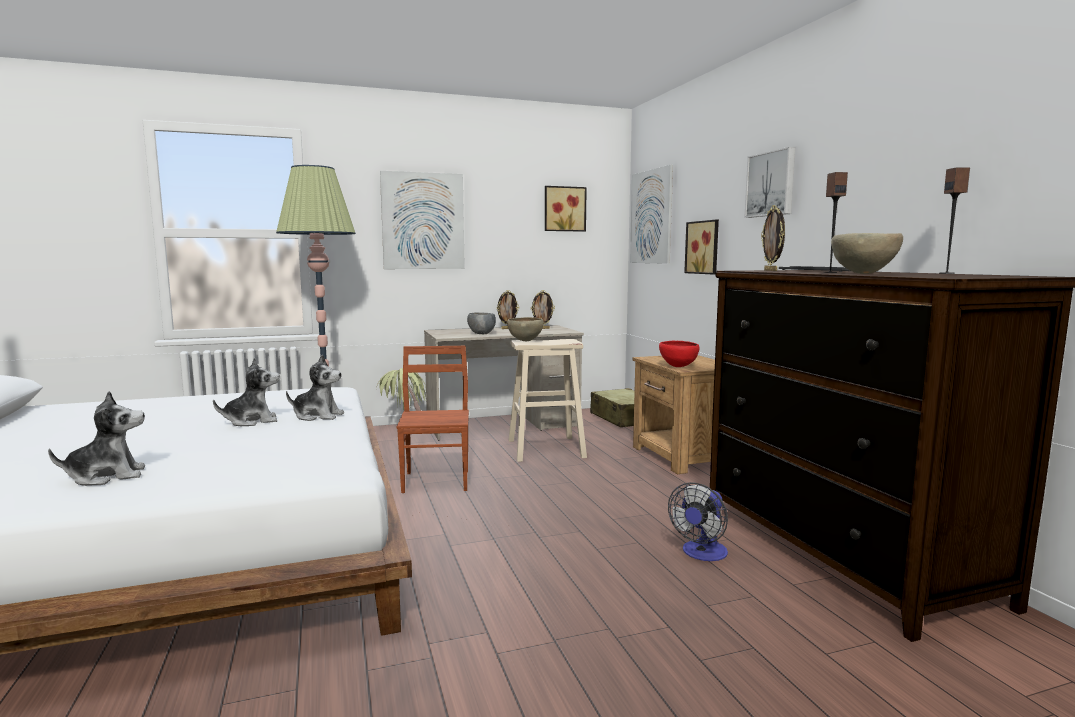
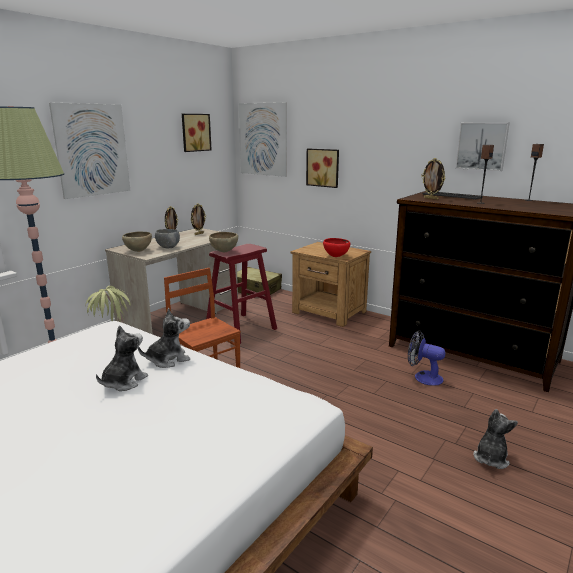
camera: 35 degrees left, 10 degrees up
plush toy [48,391,145,486] -> plush toy moved to [473,409,518,469]
beige stool [508,339,587,462] -> red stool [206,244,277,344]
fan [668,482,728,561] -> fan turned 120 degrees clockwise [408,330,446,386]
picture [744,147,796,218] -> picture moved to [455,123,510,171]
brown bowl [831,233,903,274] -> brown bowl moved to [122,231,152,252]

